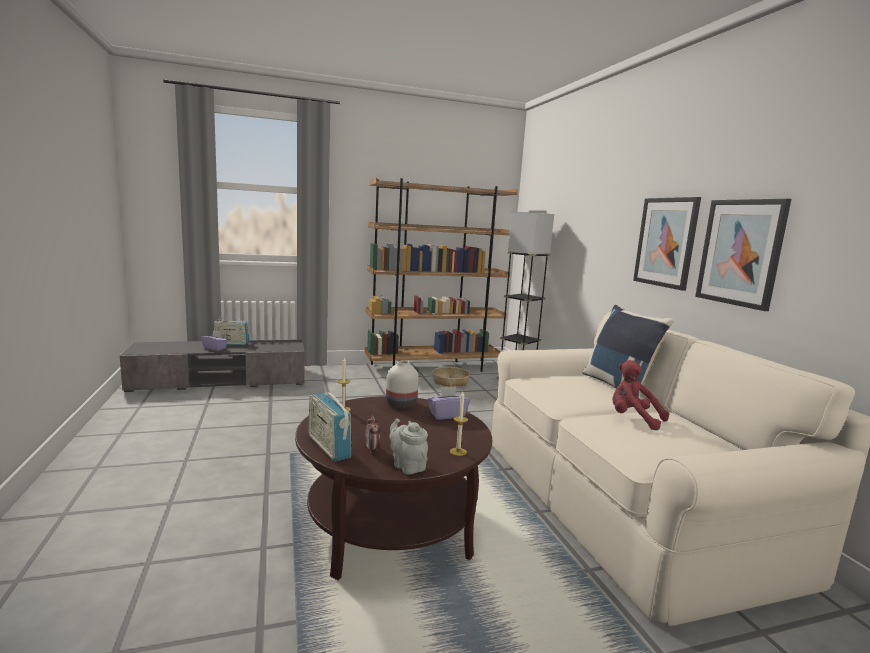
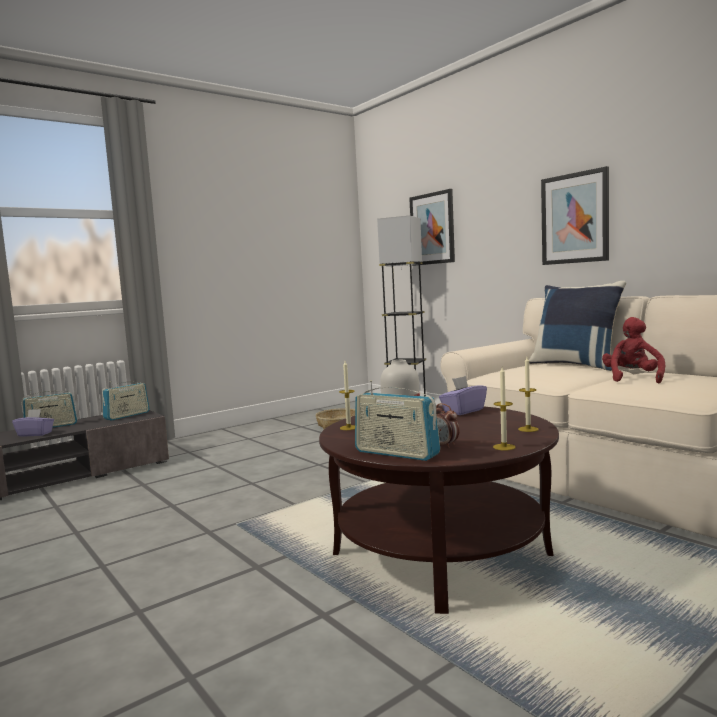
camera: 20 degrees left, 5 degrees down
brown bookcase [365,178,518,372] -> none
grey teapot [389,418,428,474] -> candle [493,367,515,451]
red plush toy [612,360,669,430] -> red plush toy turned 90 degrees clockwise [602,317,665,384]
picture [695,199,791,311] -> picture moved to [409,189,455,266]
none -> radio [102,381,150,420]

